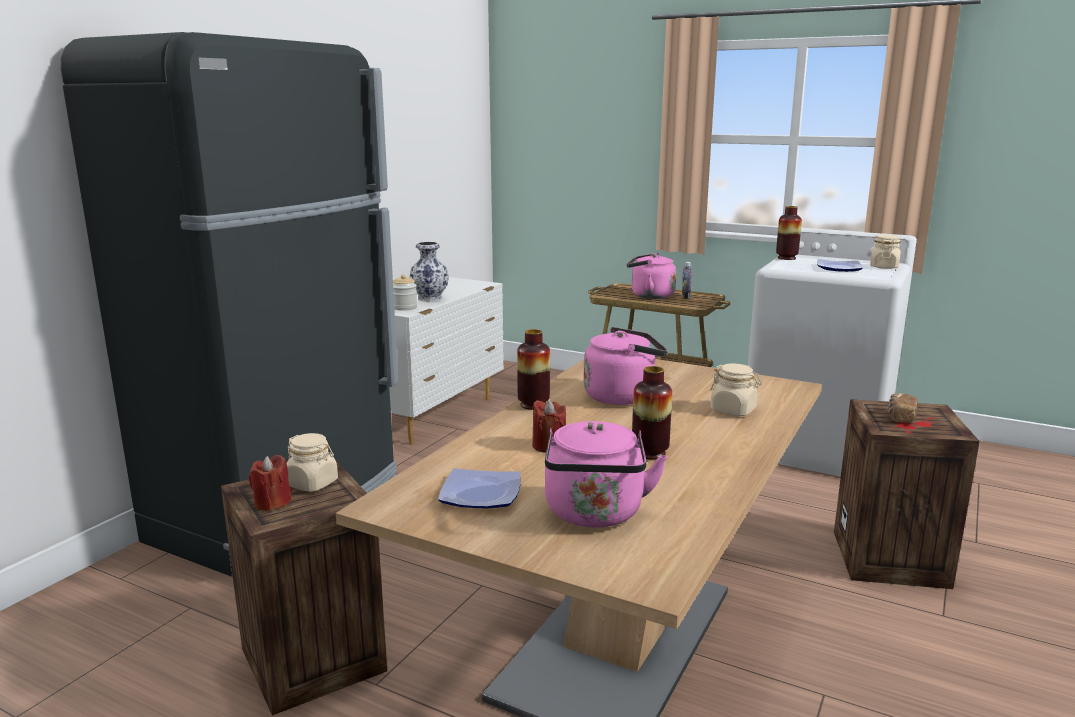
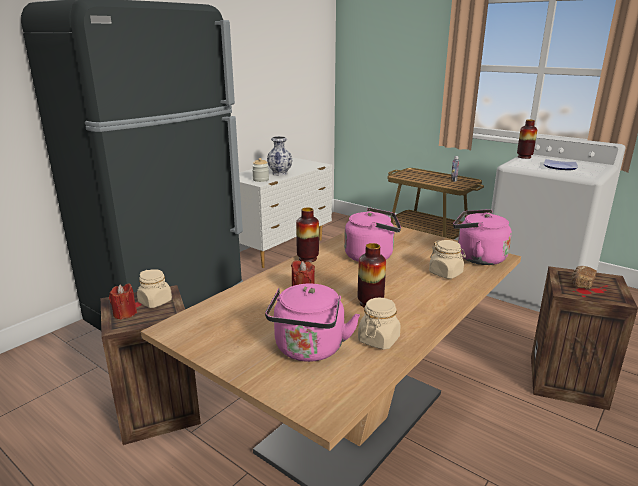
camera: 10 degrees right, 5 degrees up
plate [438,468,520,509] -> none
pink kettle [627,253,676,299] -> pink kettle moved to [453,209,512,265]
beige jar [870,235,901,269] -> beige jar moved to [358,298,401,350]

